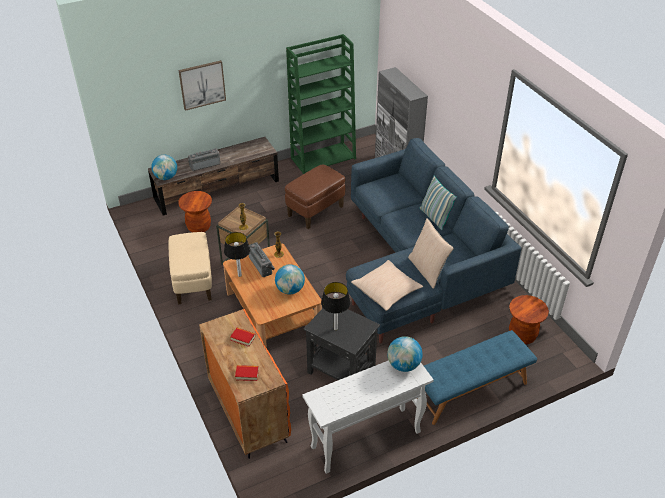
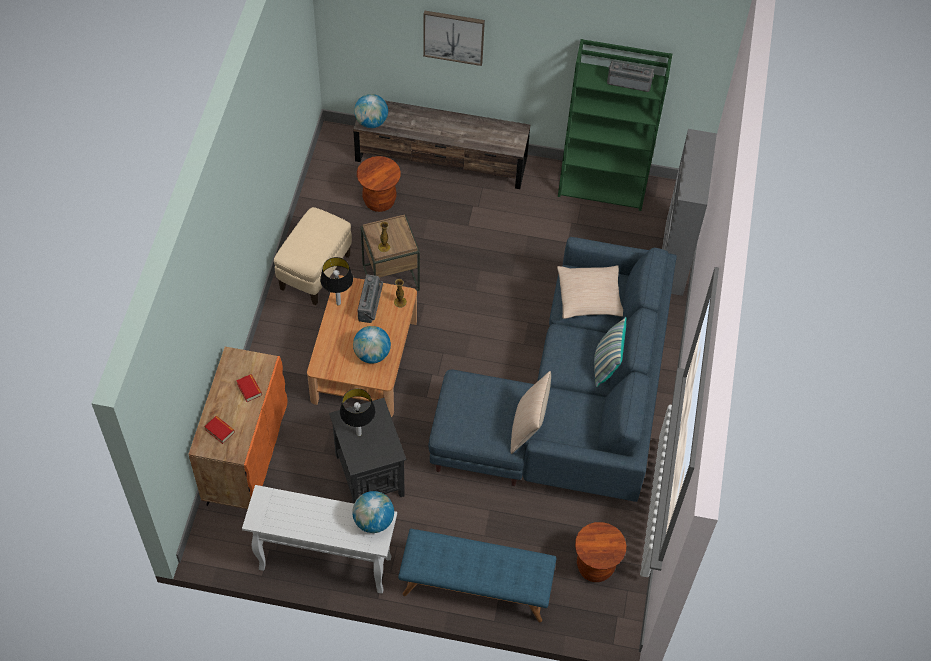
camera: 35 degrees right, 15 degrees up
radio [188,148,220,171] -> radio moved to [607,61,654,92]
brown ottoman [285,164,345,229] -> none
beige pillow [351,260,423,311] -> beige pillow moved to [557,265,623,319]

